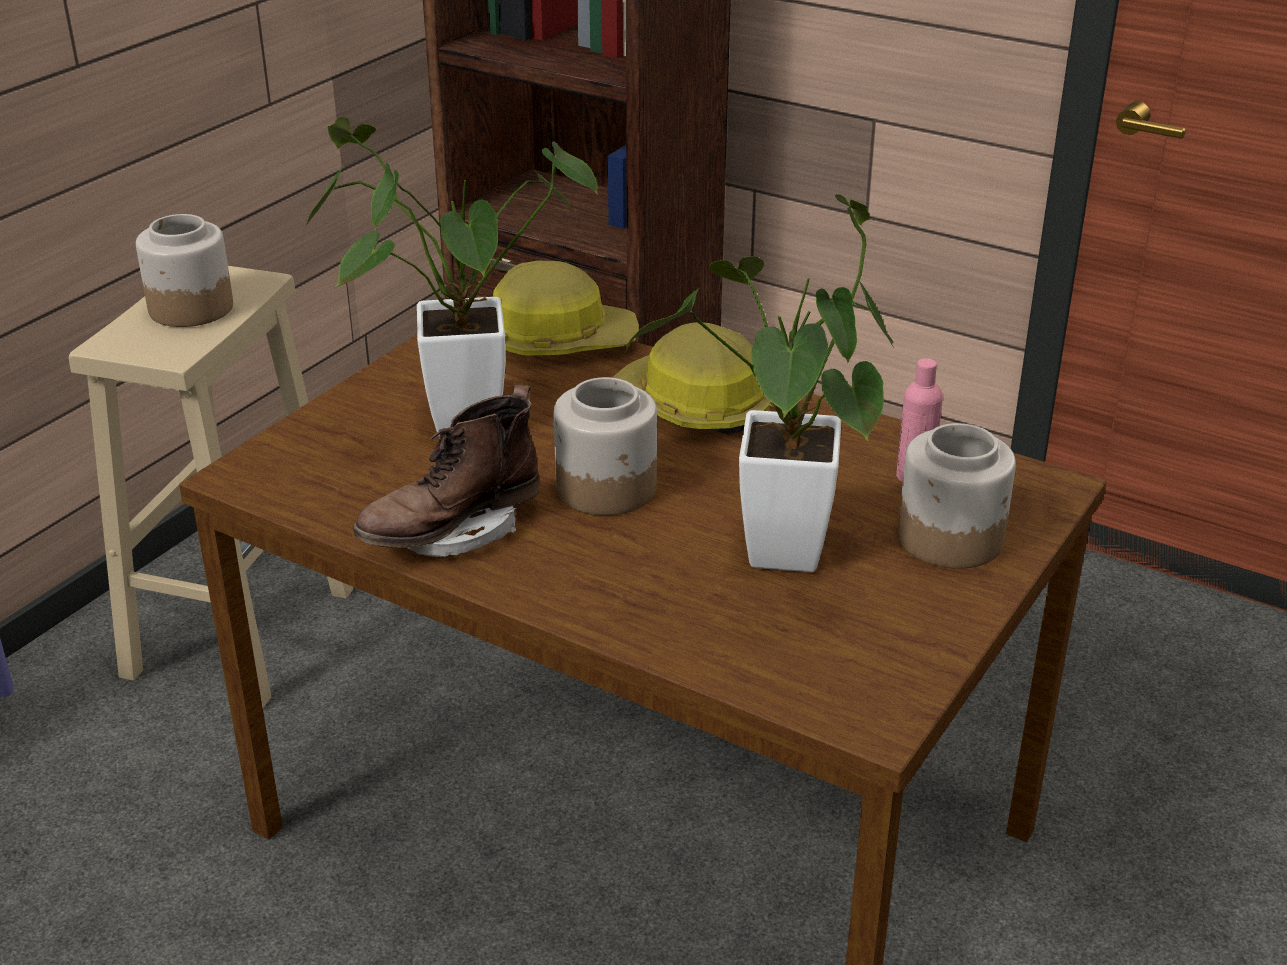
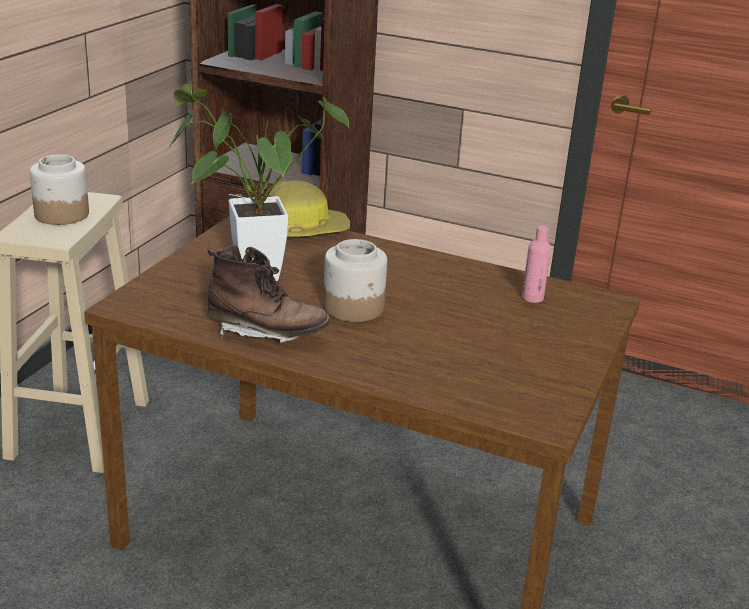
camera: 10 degrees left, 5 degrees down
brown boot [353,385,540,557] -> brown boot turned 120 degrees counterclockwise [207,245,330,343]
hard hat [612,322,772,434] -> none
potted plant [624,194,894,572] -> none
jar [898,423,1016,569] -> none

